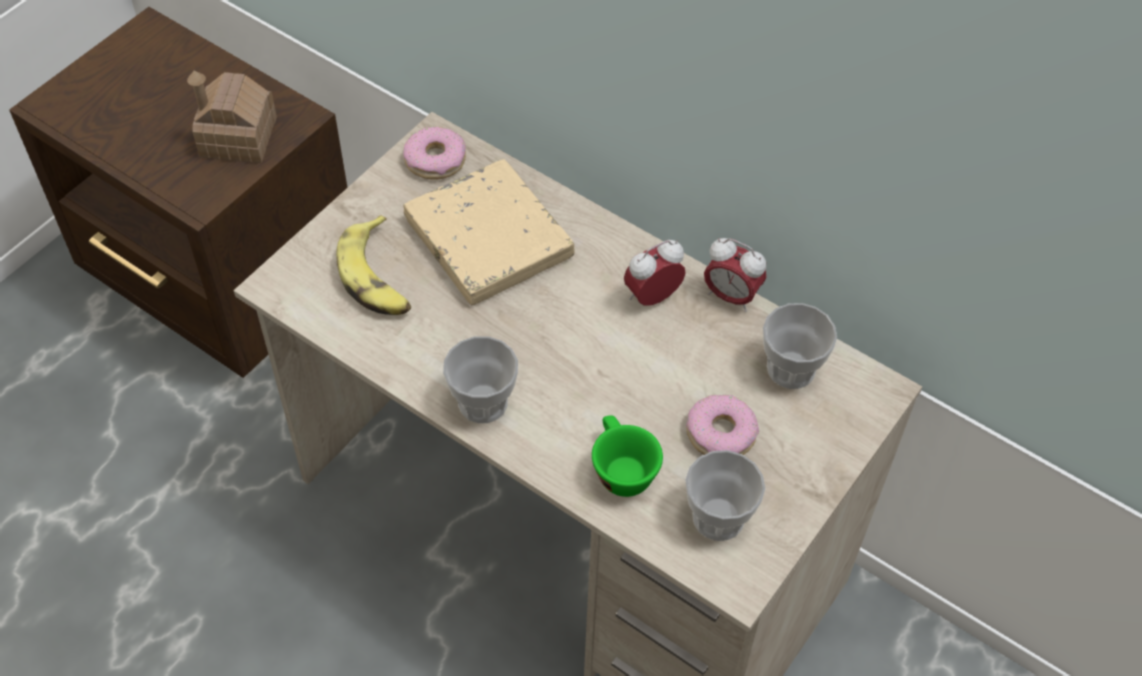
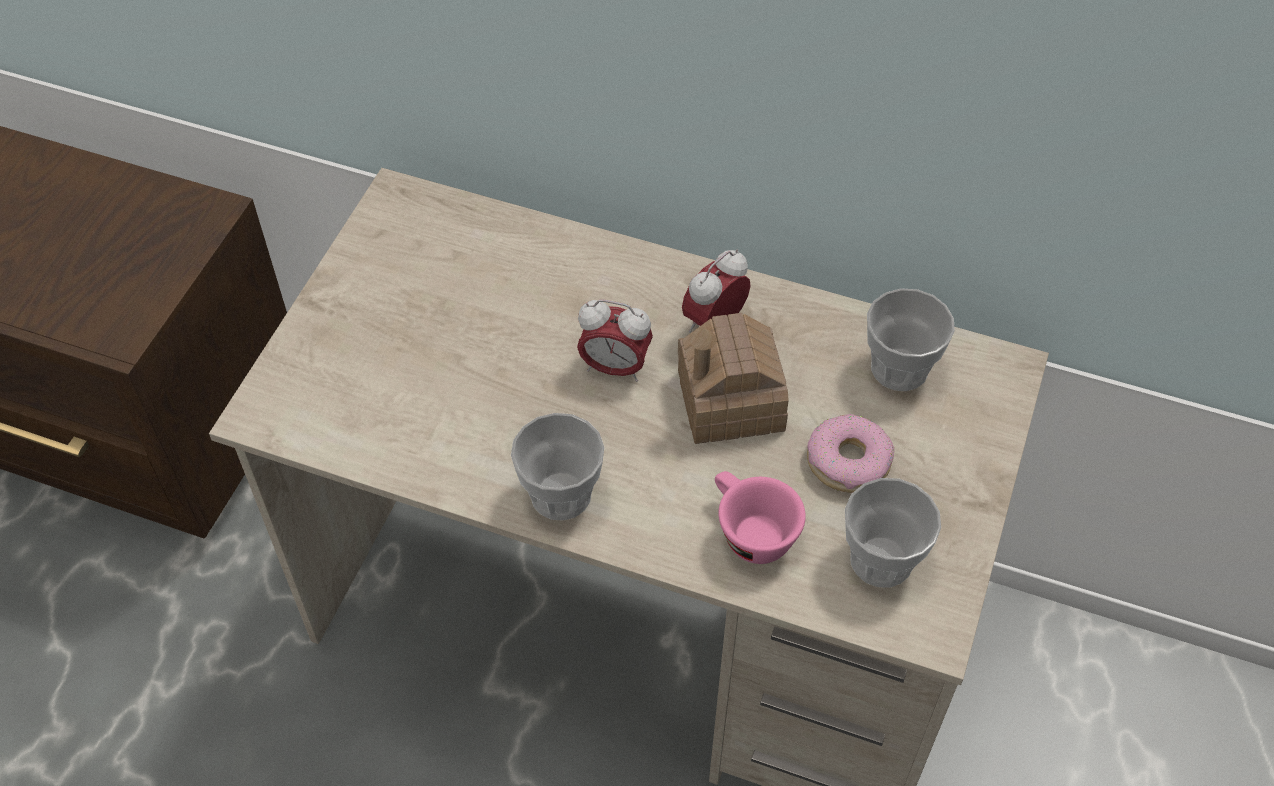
camera: 15 degrees left, 0 degrees up
toy house [187,71,277,163] -> toy house moved to [678,313,789,444]
banana [336,216,411,315] -> none
donut [403,127,466,180] -> none
beige book [403,159,574,306] -> none
green cup [592,415,663,497] -> pink cup [715,471,806,564]
alarm clock [704,238,766,312] -> alarm clock moved to [577,300,653,382]

